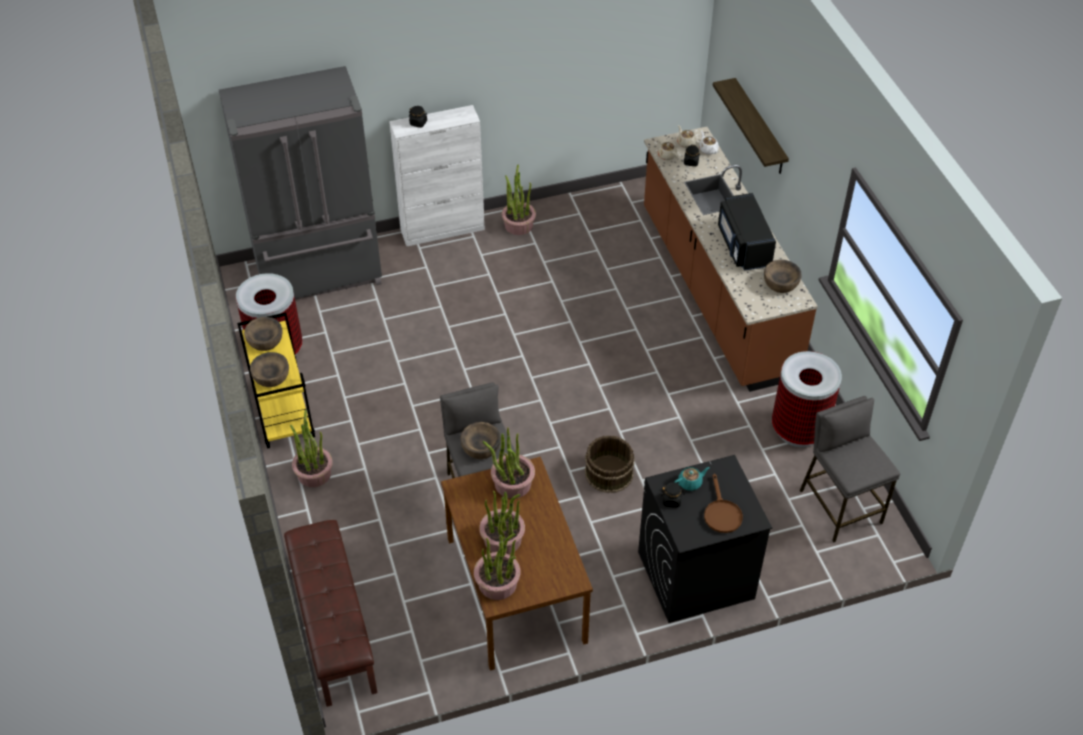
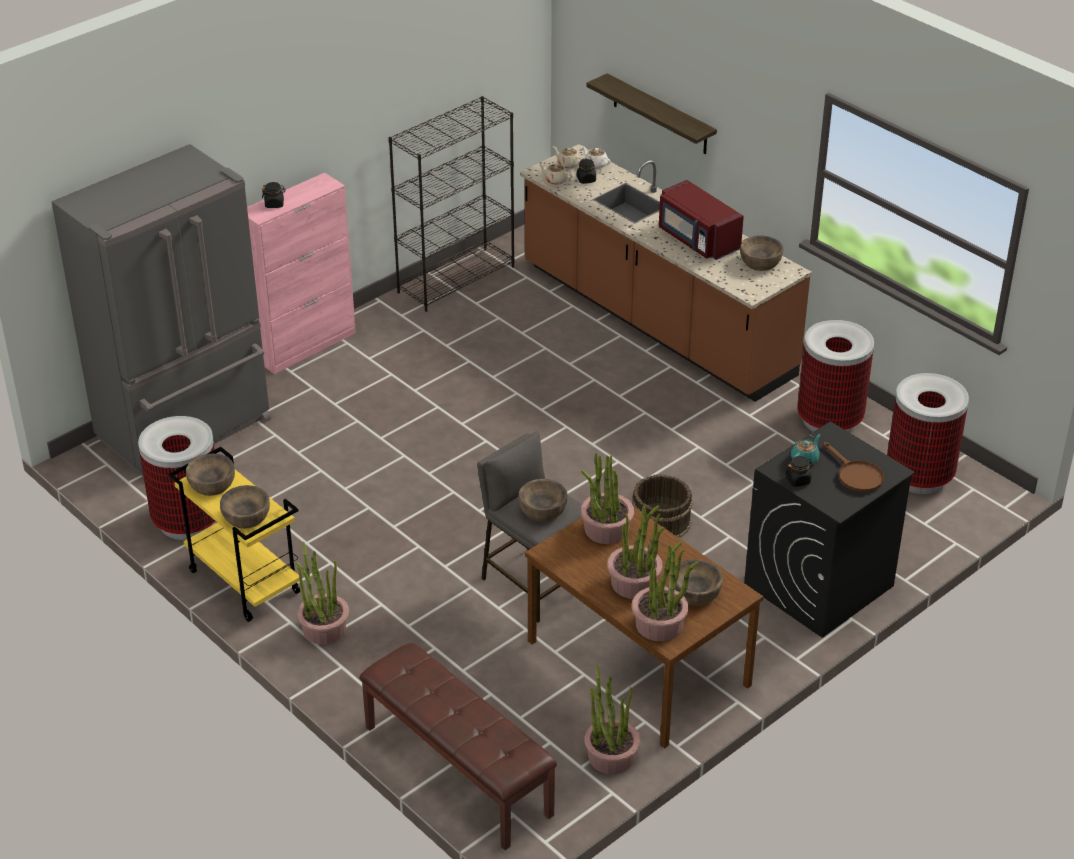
camera: 25 degrees left, 10 degrees down
white cabinet [389,105,485,246] -> pink cabinet [247,173,356,374]
potted plant [502,165,536,235] -> potted plant moved to [584,665,640,774]
black microwave [718,193,776,271] -> red microwave [659,180,744,260]
grey stool [800,396,900,542] -> trash can [887,373,969,494]
none -> black bookcase [389,96,515,312]
none -> brown bowl [675,559,723,606]

